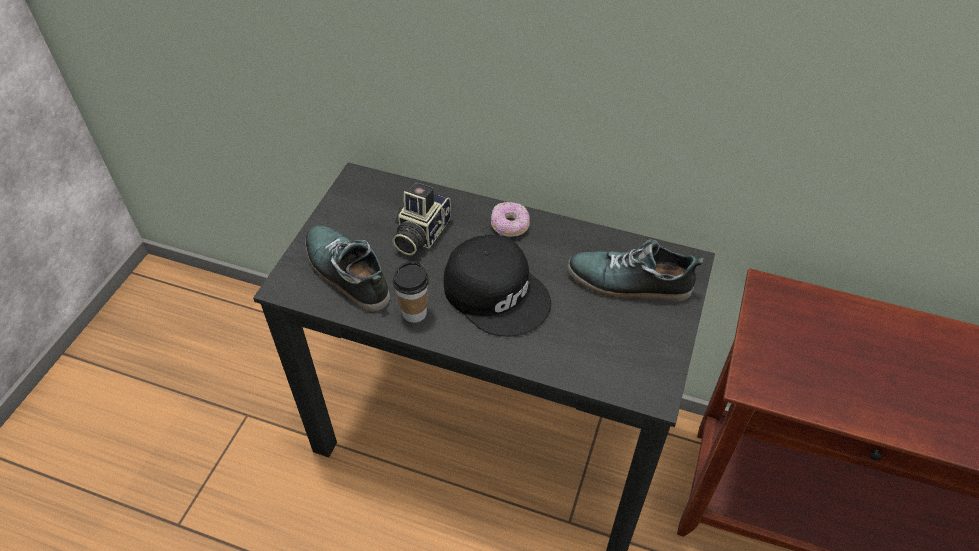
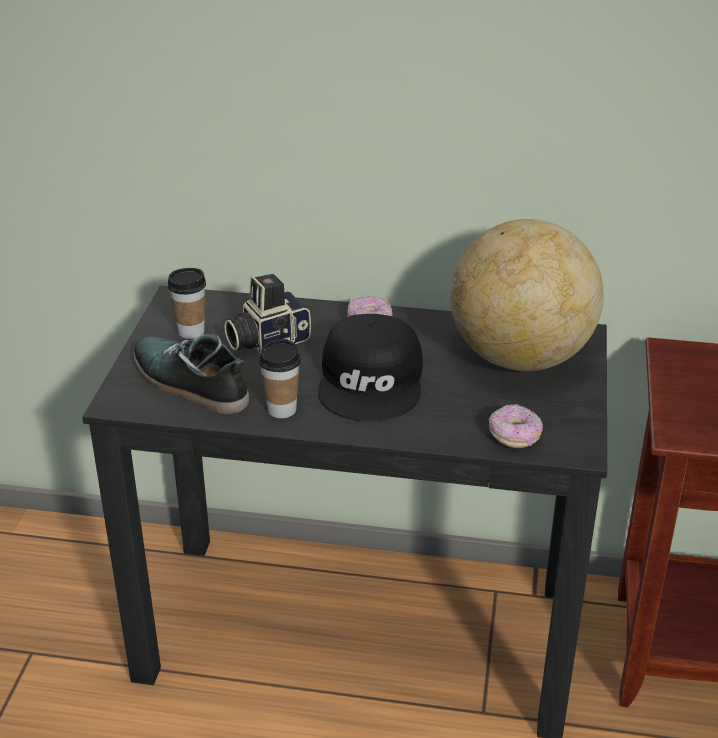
camera: 10 degrees left, 15 degrees down
camera [392,182,451,255] -> camera turned 45 degrees clockwise [224,274,311,354]
black cap [444,235,551,337] -> black cap turned 60 degrees clockwise [318,314,423,422]
shoe [568,240,704,302] -> globe [450,219,604,371]
none -> cup [168,268,206,339]
none -> donut [489,404,543,448]

